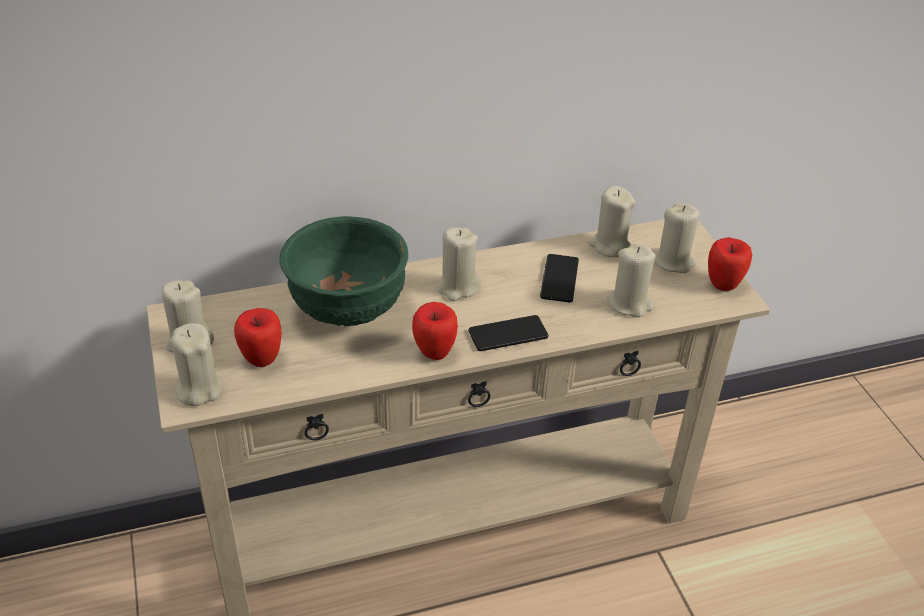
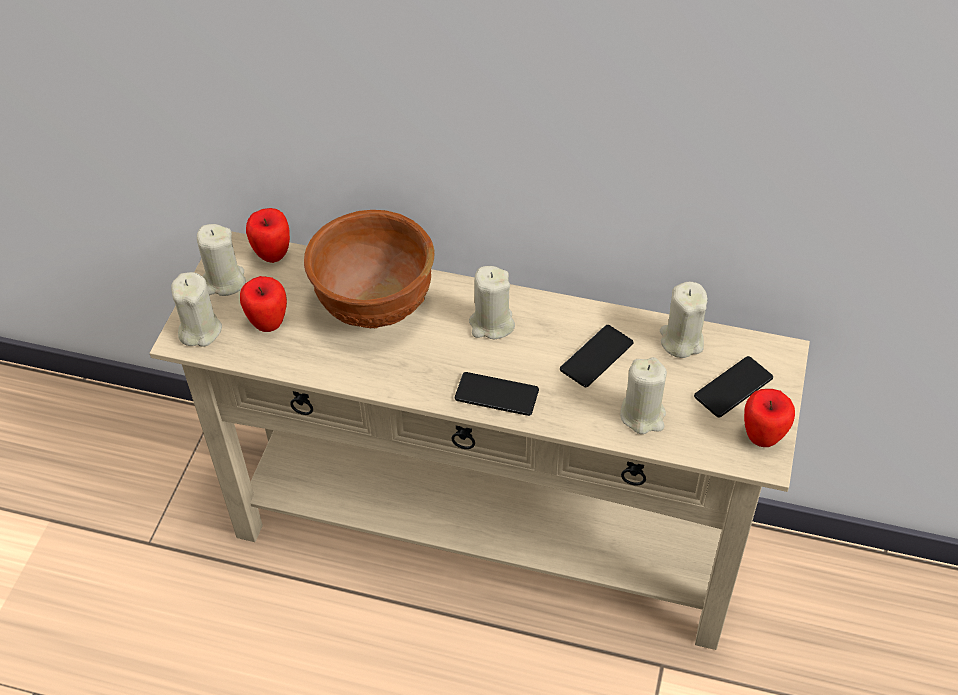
camera: 35 degrees right, 10 degrees up
green bowl [280,216,408,327] -> brown bowl [304,210,434,328]
apple [412,302,458,360] -> apple moved to [246,208,290,263]
beige candle [654,203,700,273] -> phone [694,356,773,418]

